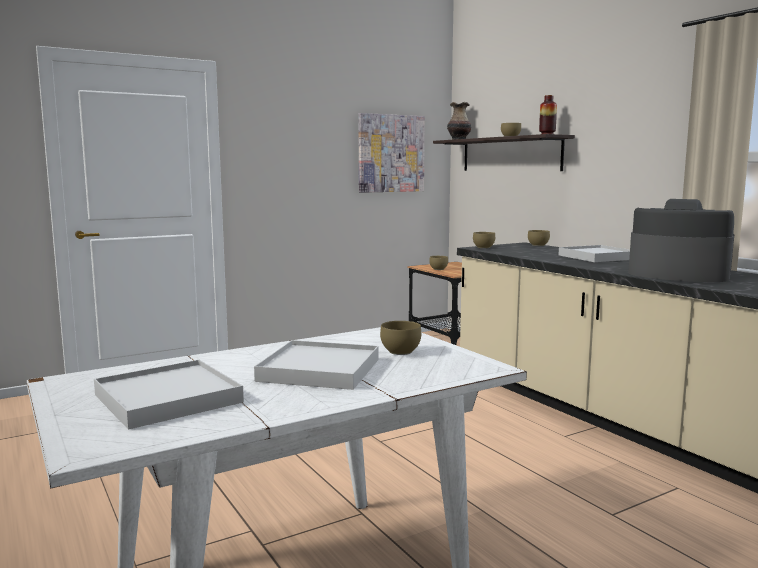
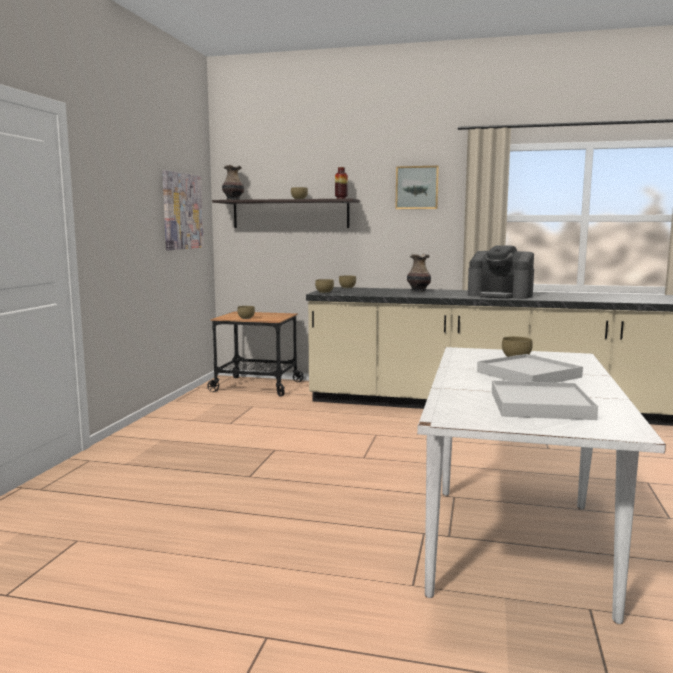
camera: 45 degrees left, 0 degrees up
white tray [559,245,630,262] -> vase [407,254,431,292]
coffee machine [628,199,734,282] -> coffee machine turned 135 degrees counterclockwise [468,245,534,299]
none -> picture [395,166,439,209]

